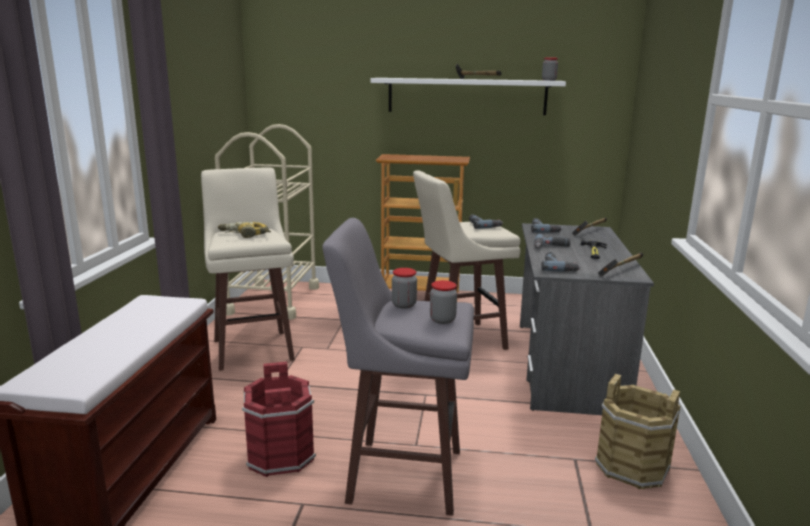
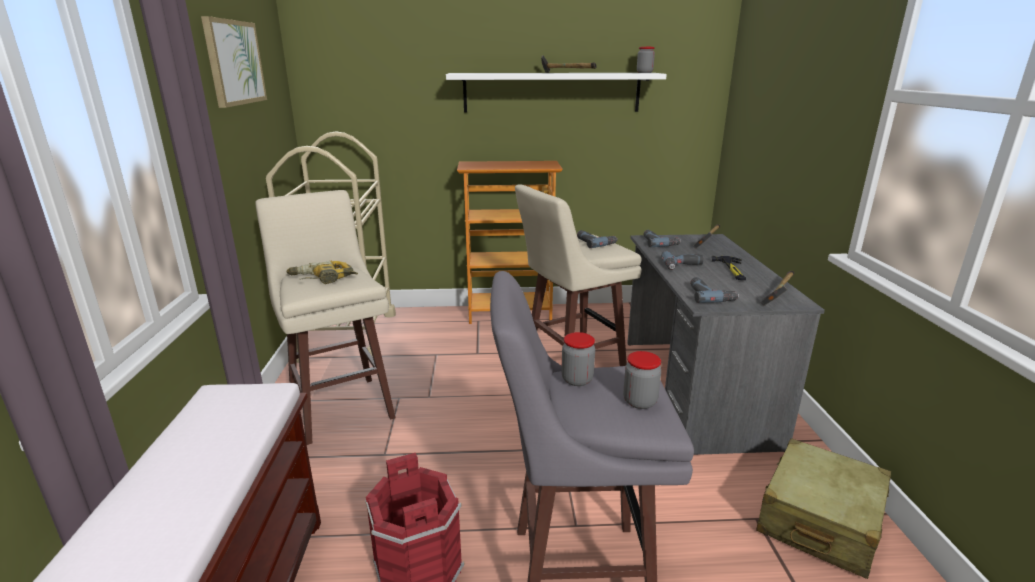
camera: 10 degrees left, 5 degrees up
brown bucket [595,374,680,489] -> beige suitcase [756,438,891,579]
none -> picture [201,16,267,108]

